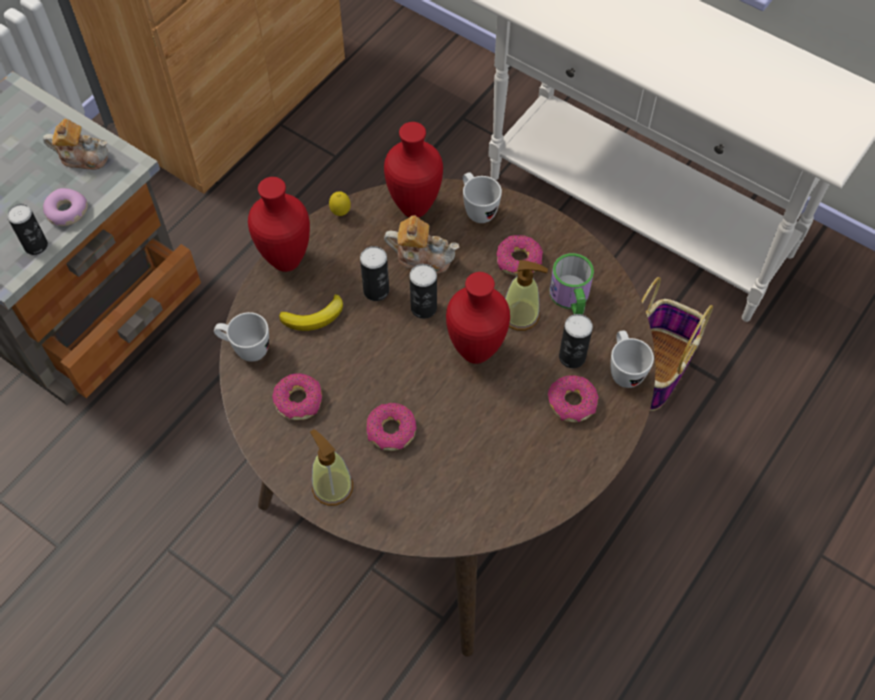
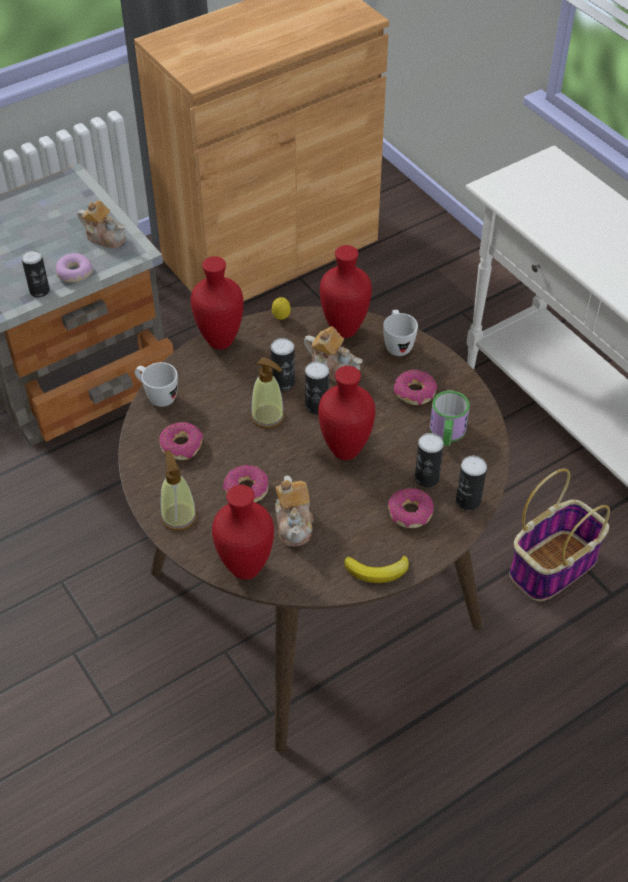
camera: 20 degrees right, 10 degrees down
banana [279,294,343,331] -> banana moved to [344,555,409,583]
soap dispenser [505,260,548,331] -> soap dispenser moved to [251,357,285,429]
white mug [610,330,654,388] -> can [456,456,487,510]
none -> red vase [212,485,274,580]
none -> teapot [275,475,314,546]

